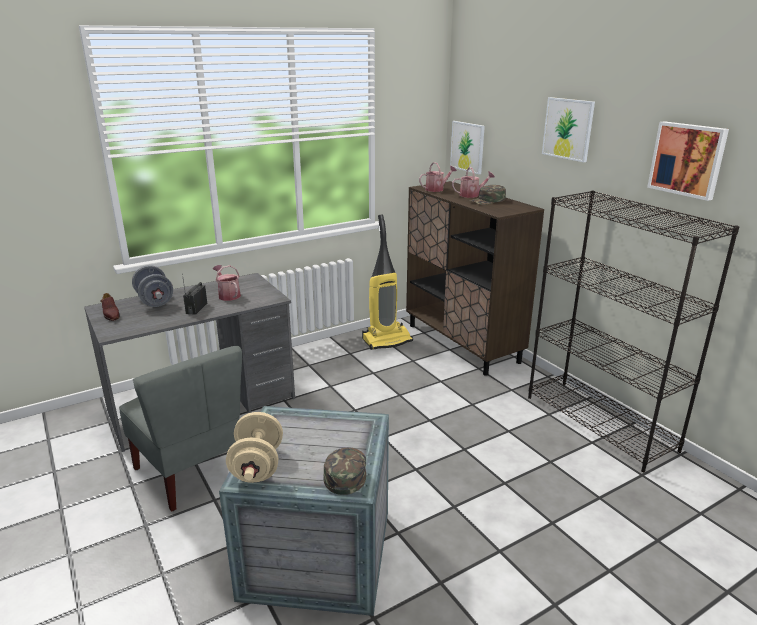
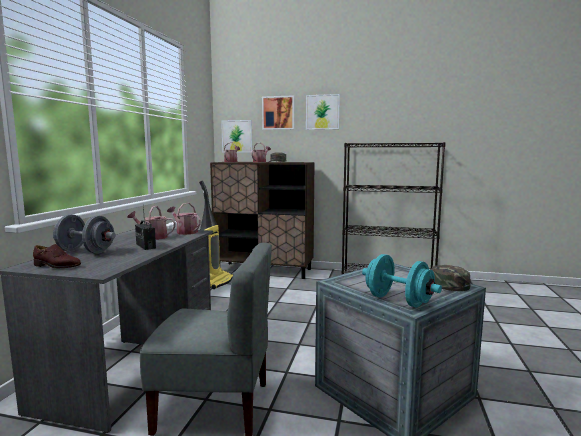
camera: 45 degrees left, 15 degrees down
beige dumbbell [226,412,283,483] -> turquoise dumbbell [362,254,442,307]
picture [647,121,729,201] -> picture moved to [262,95,295,130]
none -> watering can [167,203,201,235]

